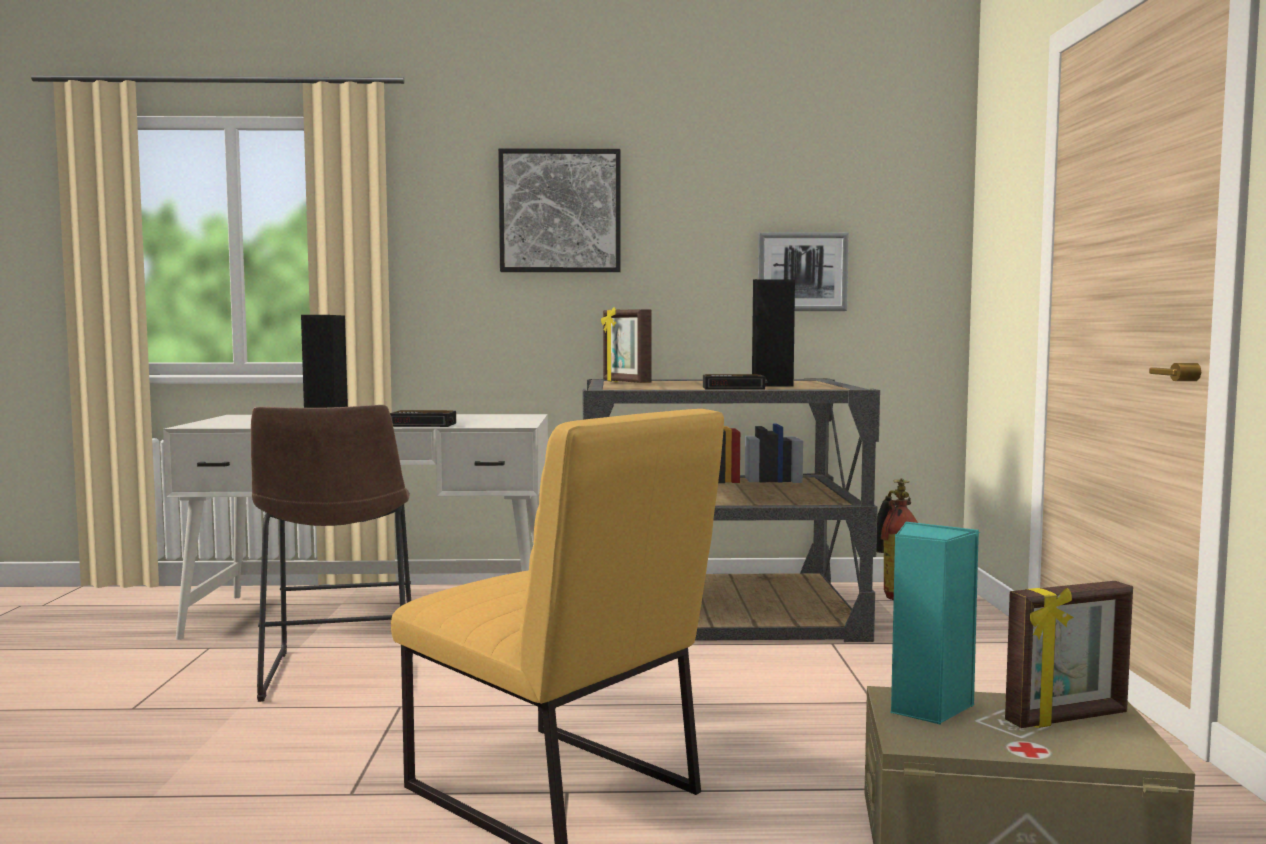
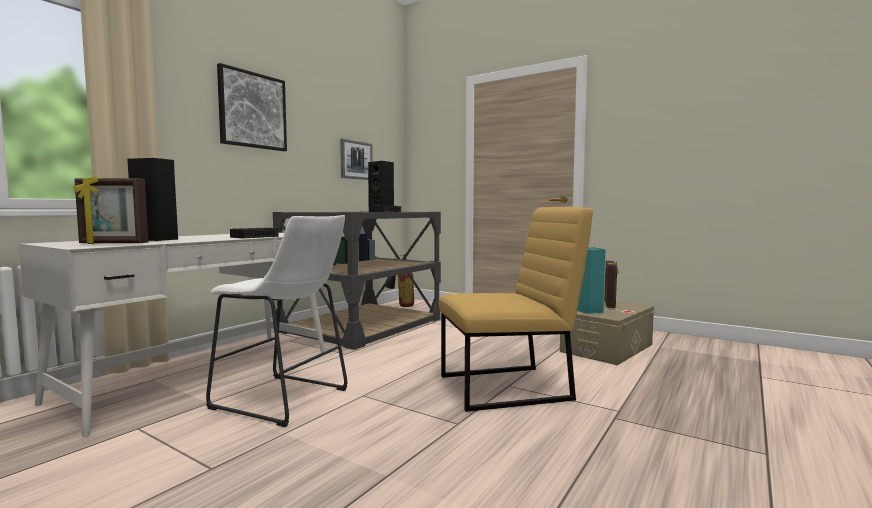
camera: 55 degrees left, 0 degrees up
brown stool [251,405,413,702] -> white stool [206,215,347,427]
picture frame [601,307,652,383] -> picture frame moved to [73,175,148,244]

